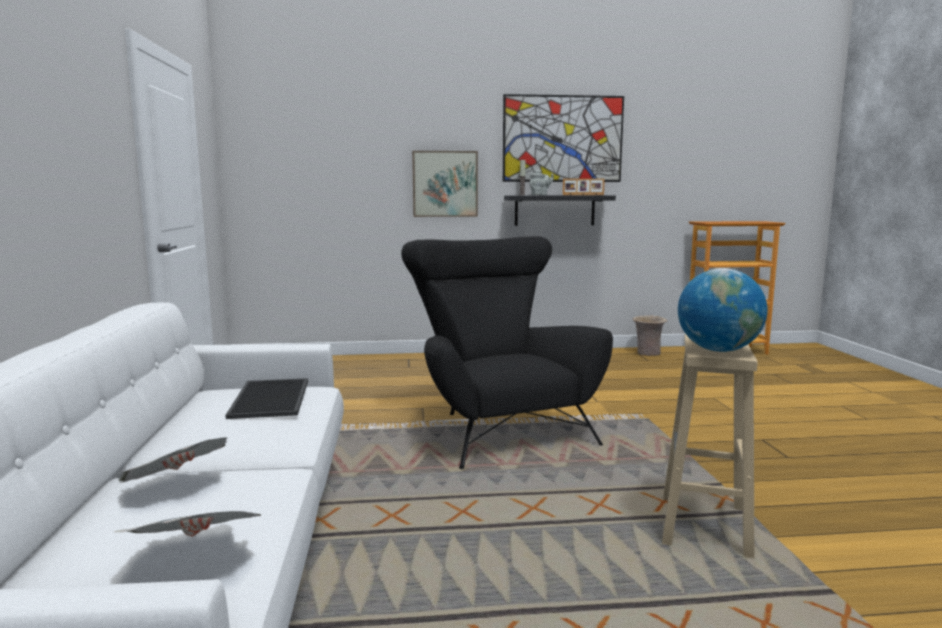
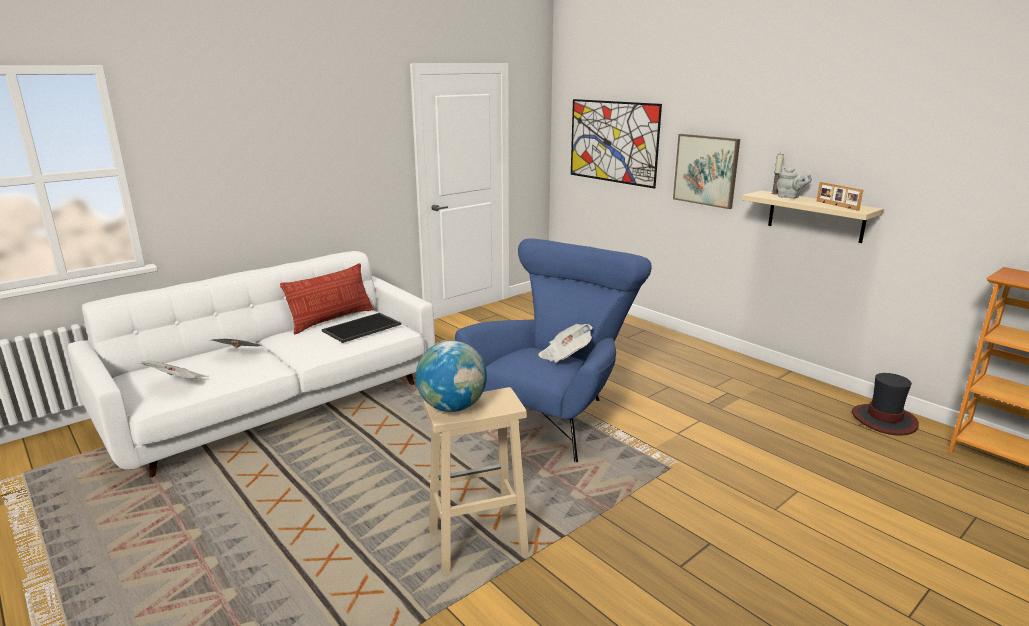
camera: 55 degrees right, 10 degrees up
black armchair [401,236,613,469] -> blue armchair [455,238,652,462]
picture [503,94,624,182] -> picture moved to [571,99,662,189]
black shelf [504,195,616,226] -> beige shelf [742,191,884,243]
beige vase [633,315,667,356] -> hat [852,373,919,436]
none -> pillow [280,263,374,334]
none -> newspaper [539,324,593,363]

